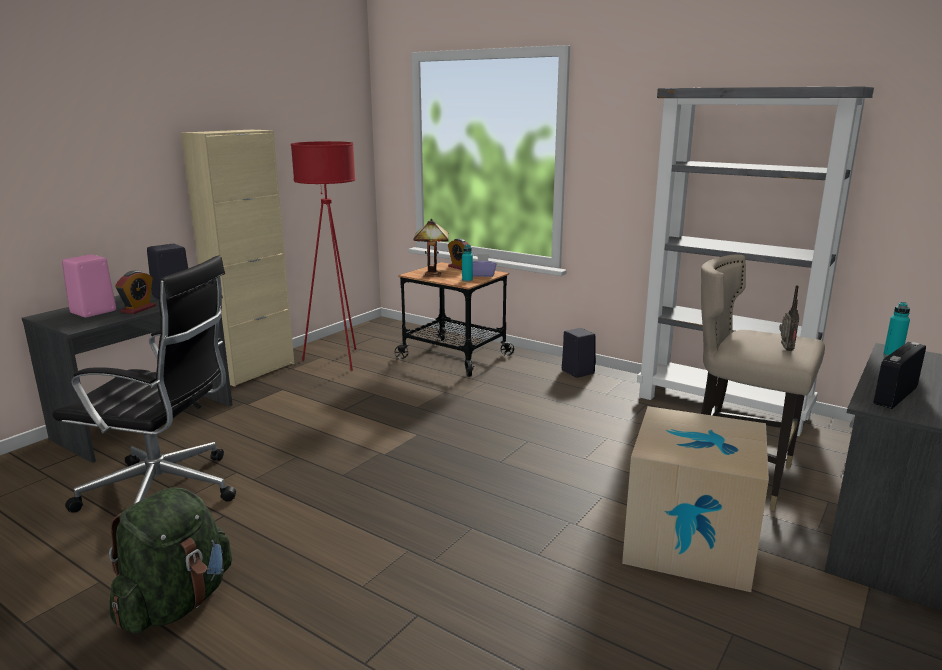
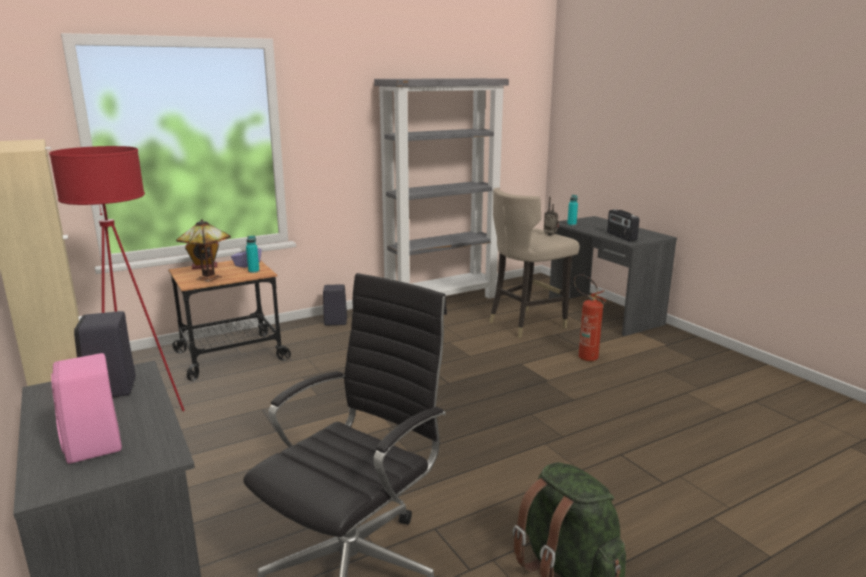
camera: 65 degrees left, 0 degrees up
alarm clock [115,271,156,314] -> none
cardboard box [622,406,769,592] -> fire extinguisher [574,274,607,361]

